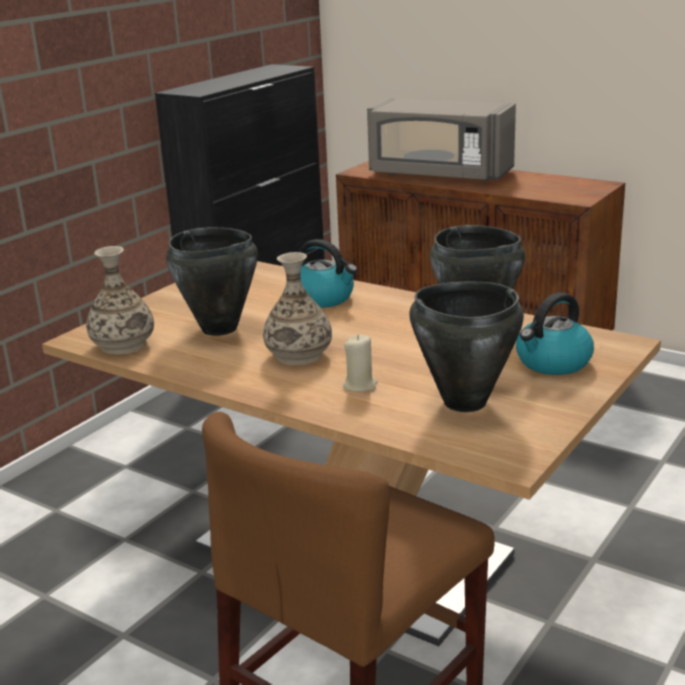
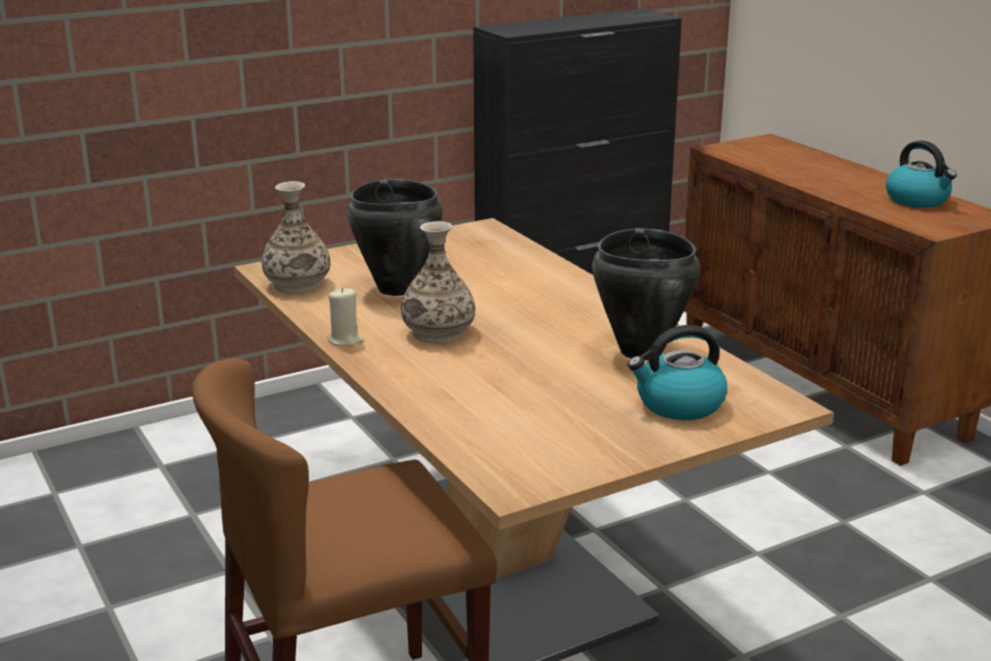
camera: 25 degrees right, 0 degrees up
kettle [298,239,357,308] -> kettle moved to [886,140,957,208]
beige candle [343,335,378,392] -> beige candle moved to [328,287,364,346]
grey microwave [367,98,516,183] -> none
black cooking pot [409,282,524,412] -> none

